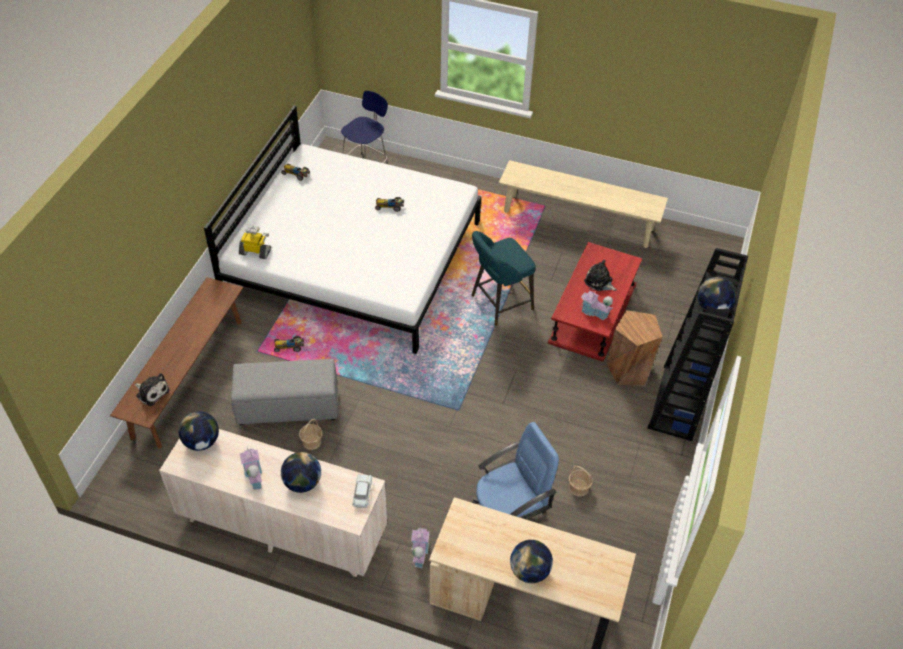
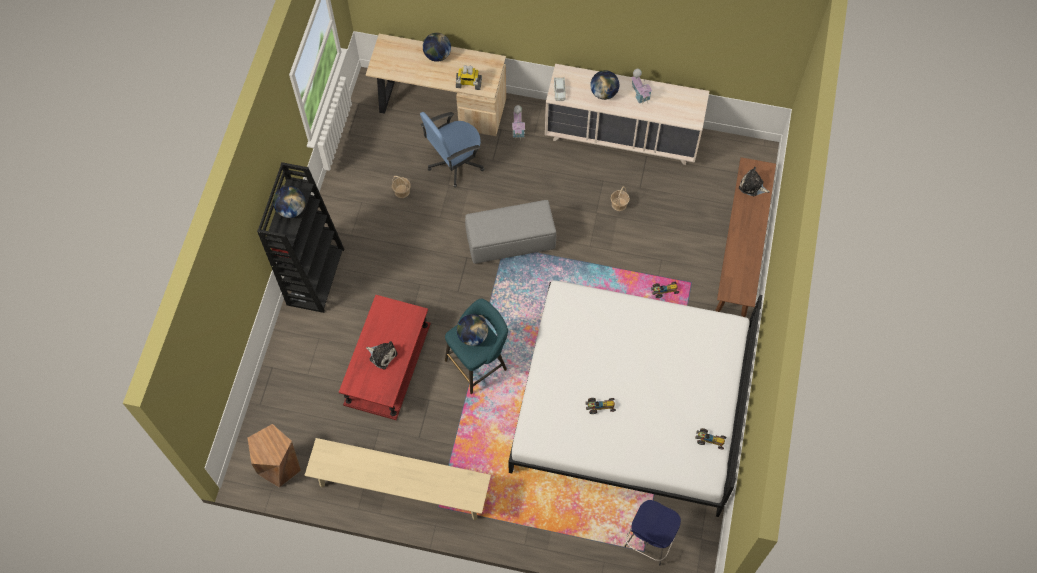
camera: 175 degrees right, 15 degrees up
globe [179,411,219,451] -> globe moved to [457,314,488,346]
grey ottoman [231,359,338,425] -> grey ottoman moved to [465,200,556,264]
toy robot [239,225,271,259] -> toy robot moved to [456,65,482,90]
toy house [581,289,613,320] -> none
brown stool [607,310,662,386] -> brown stool moved to [248,424,301,488]

